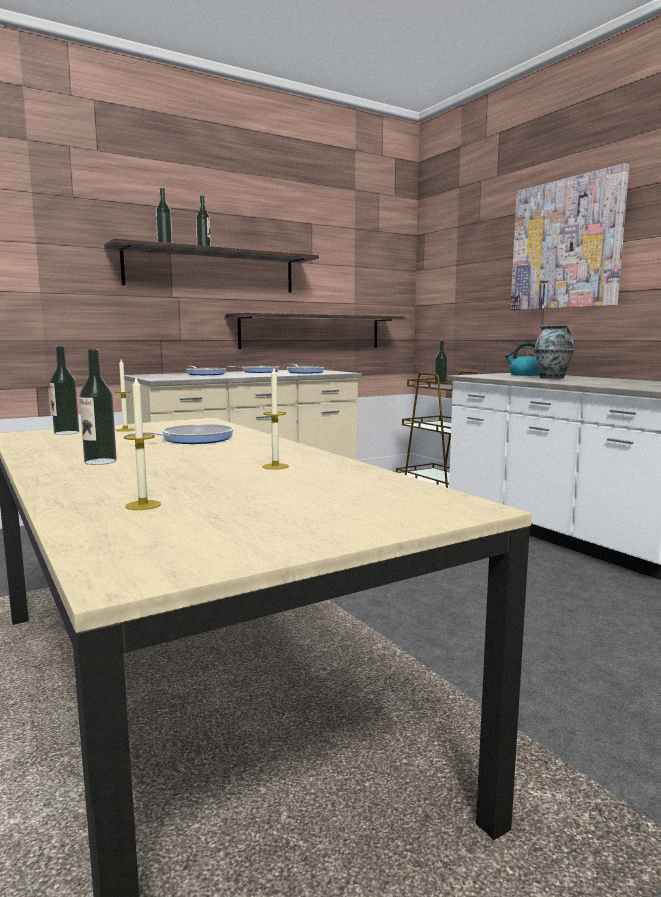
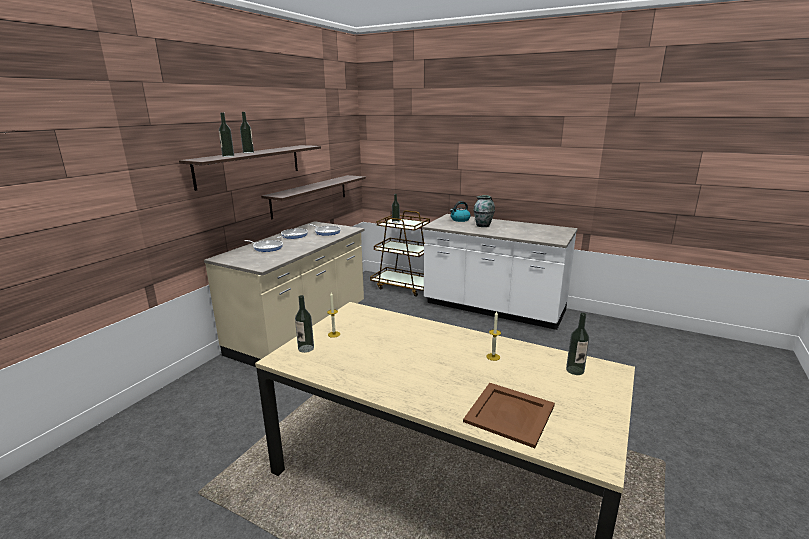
camera: 30 degrees left, 10 degrees up
bottle [79,349,117,465] -> bottle moved to [566,313,589,375]
candle [124,378,161,510] -> brown tray [463,383,555,448]
frying pan [128,424,234,444] -> none
picture [510,163,629,310] -> none

